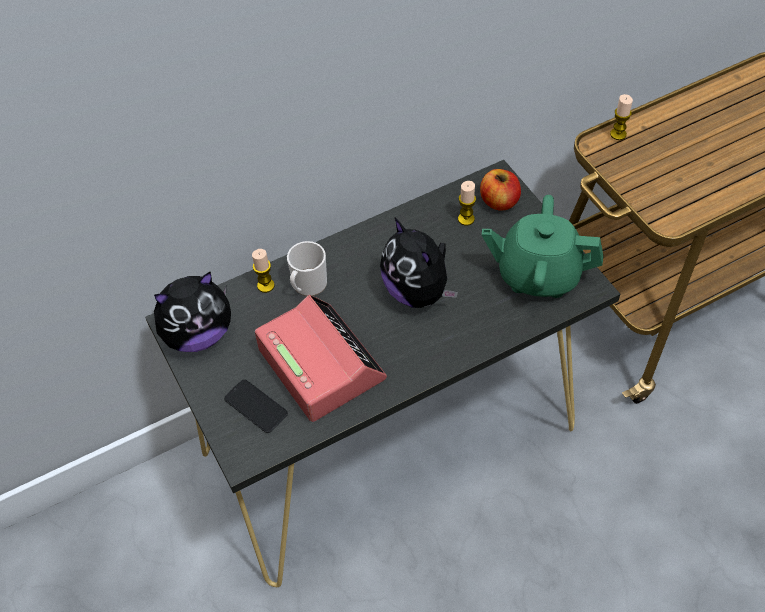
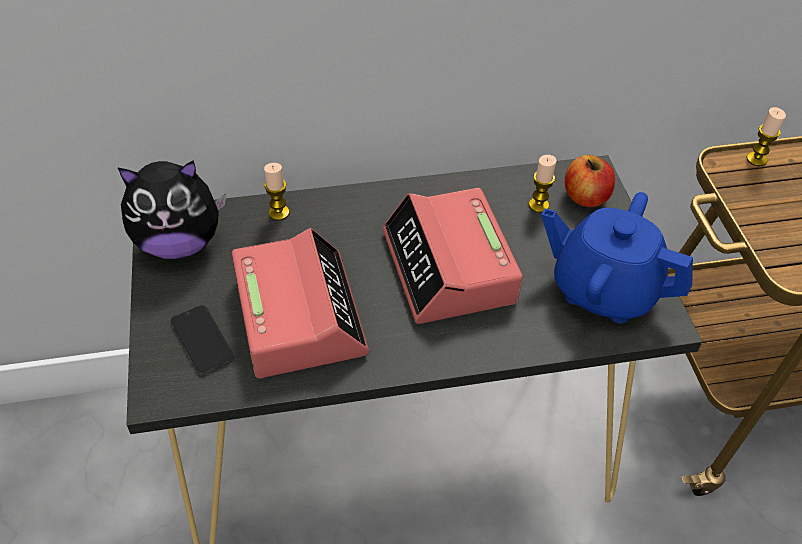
camera: 15 degrees right, 5 degrees down
mug [287,241,327,296] -> none
plush toy [380,218,458,308] -> alarm clock [382,188,523,324]
green teapot [482,195,604,298] -> blue teapot [541,192,693,323]

